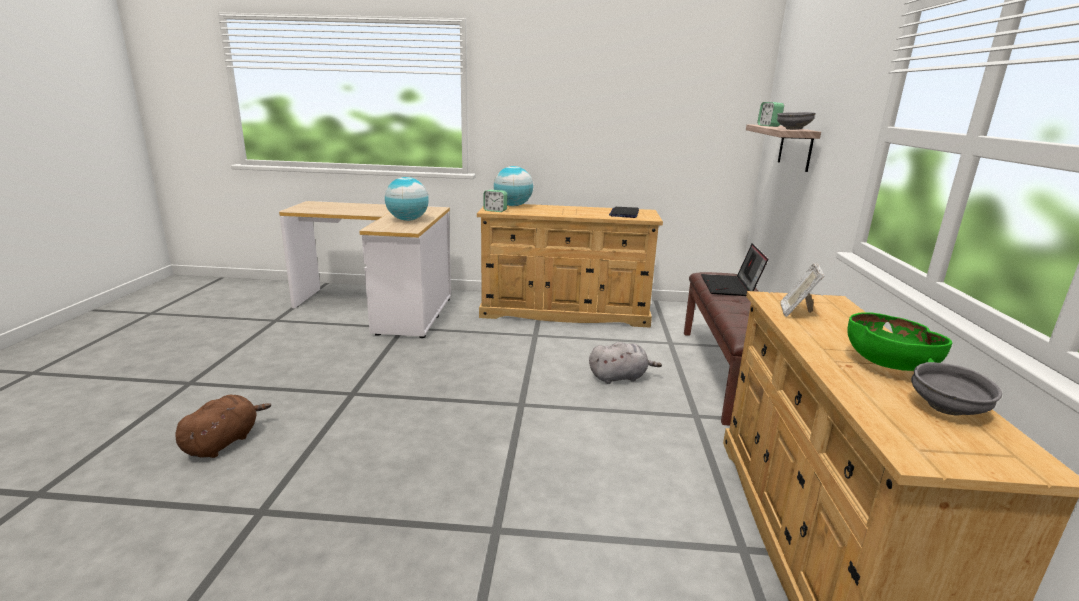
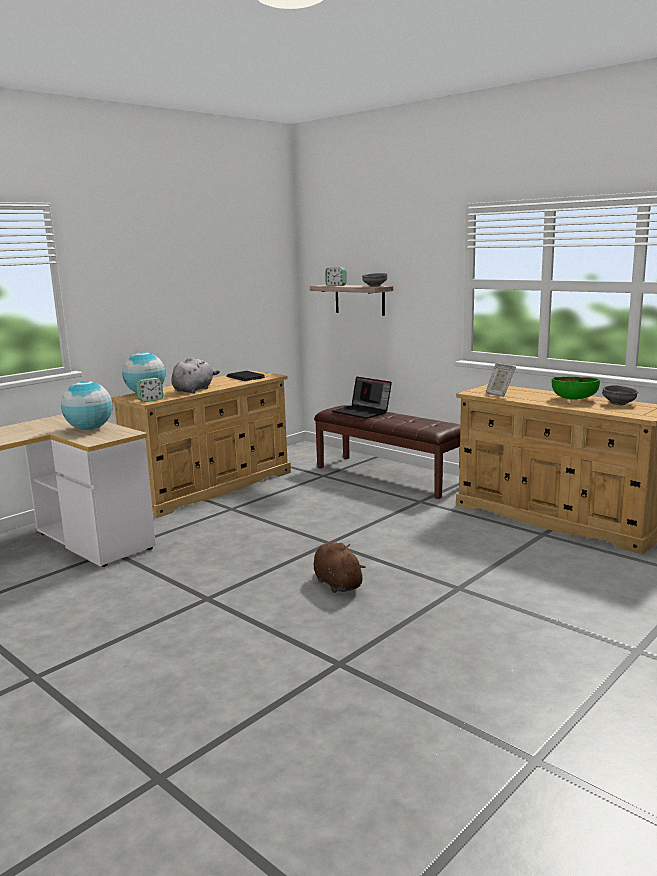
camera: 50 degrees left, 5 degrees down
brown plush toy [175,395,271,458] -> brown plush toy moved to [314,542,366,593]
grey plush toy [589,342,662,384] -> grey plush toy moved to [171,357,220,393]

